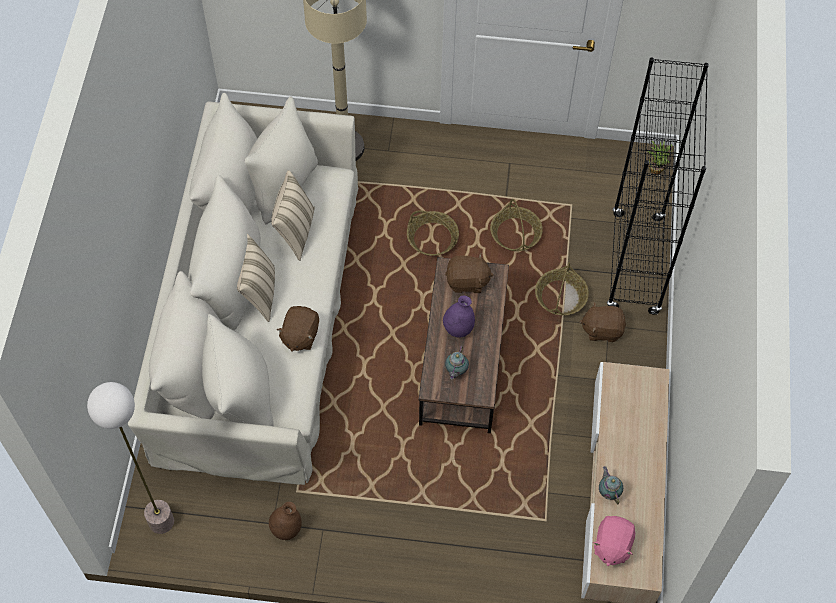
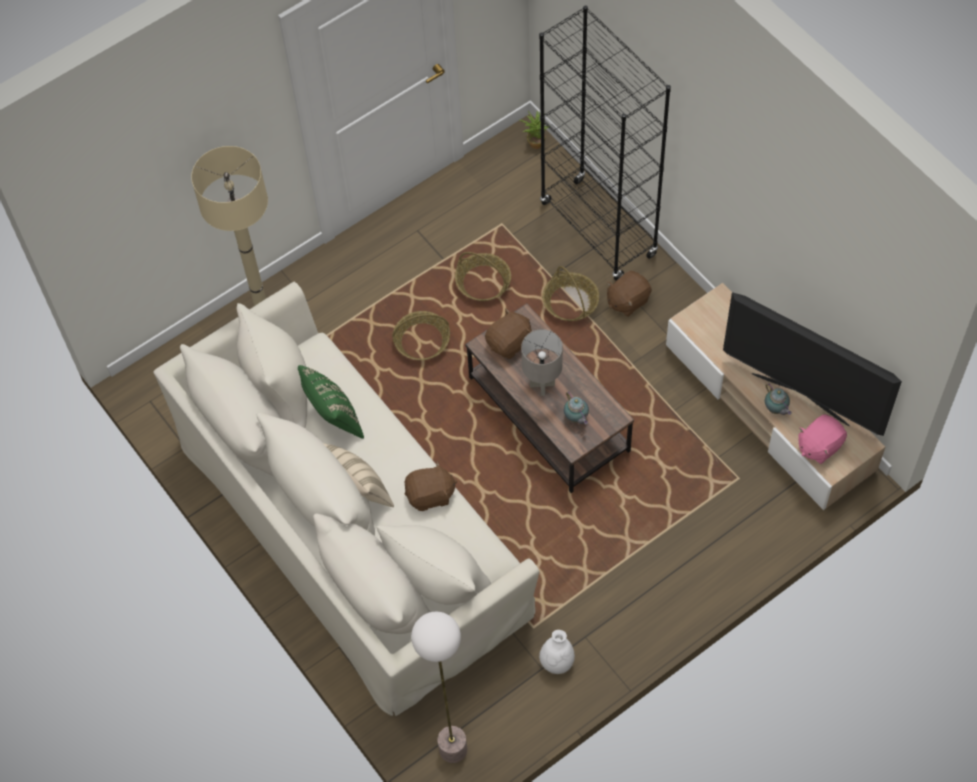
camera: 40 degrees left, 0 degrees up
brown vase [269,502,302,540] -> white vase [539,630,575,674]
beige pillow [271,170,315,261] -> green pillow [298,365,364,439]
brown plush toy [277,306,319,351] -> brown plush toy turned 75 degrees counterclockwise [405,461,458,511]
purple vase [443,296,475,338] -> grey table lamp [521,329,563,396]
pink plush toy [593,516,635,566] -> pink plush toy turned 75 degrees clockwise [798,414,847,464]
teapot [599,466,623,504] -> teapot turned 150 degrees counterclockwise [765,383,792,415]
none -> television [723,292,902,436]

